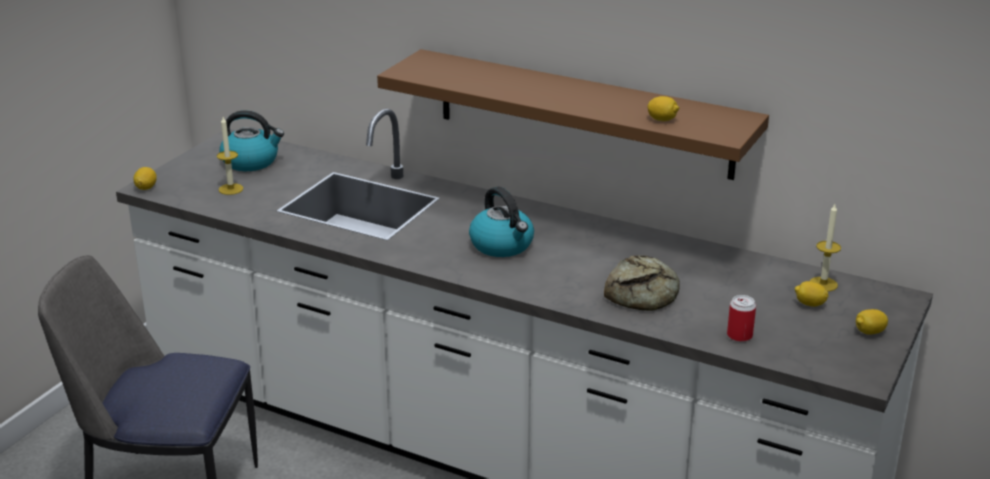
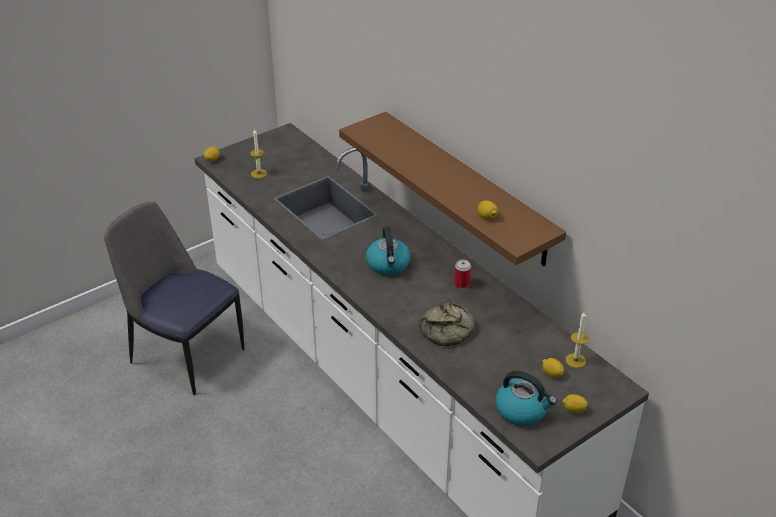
camera: 25 degrees right, 10 degrees up
kettle [219,110,284,171] -> kettle moved to [496,371,557,426]
can [727,295,756,342] -> can moved to [454,260,471,288]

